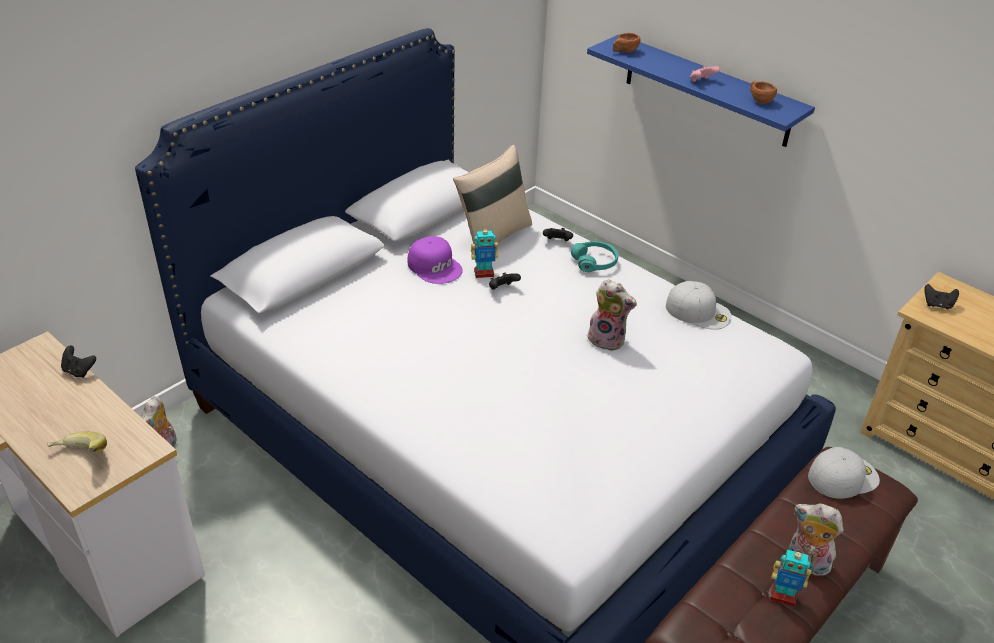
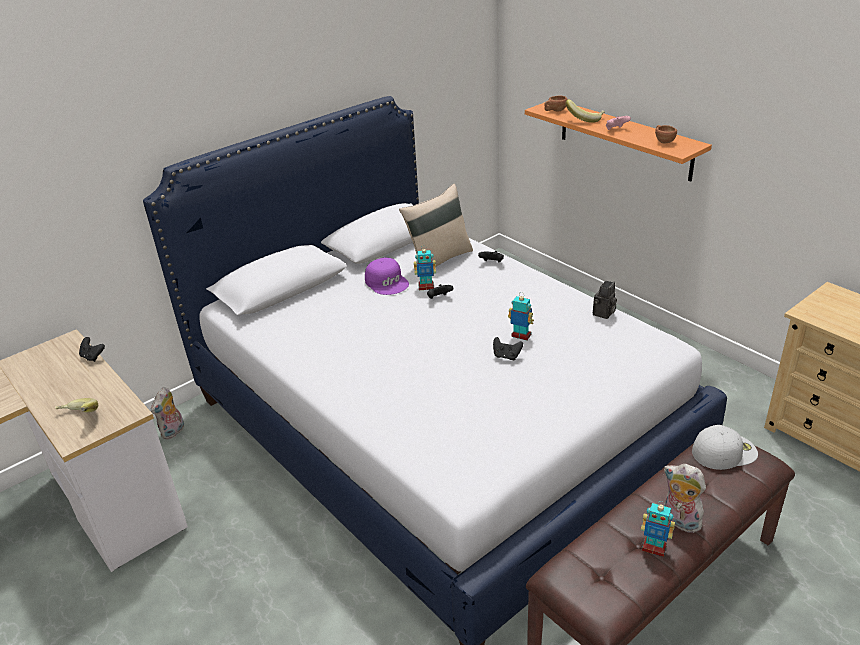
camera: 10 degrees right, 5 degrees down
turquoise headphones [571,241,619,272] -> none
blue shelf [587,34,815,147] -> orange shelf [525,102,712,182]
plush toy [587,279,637,351] -> toy robot [508,292,534,341]
white cap [666,281,732,330] -> camera [593,281,617,319]
black game controller [924,284,959,310] -> black game controller moved to [493,337,523,361]
none -> banana [566,99,605,123]

